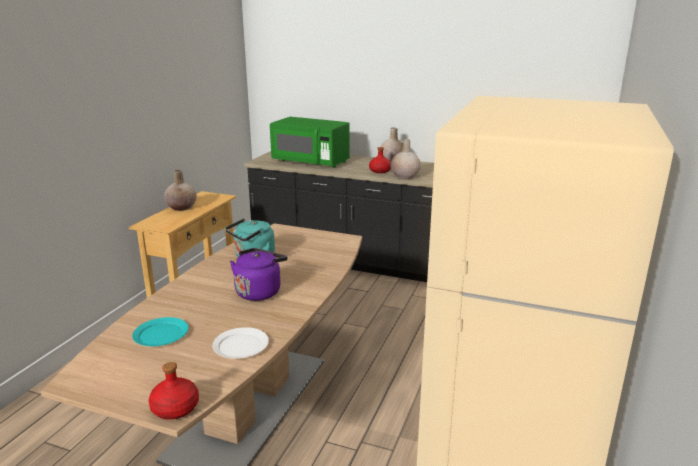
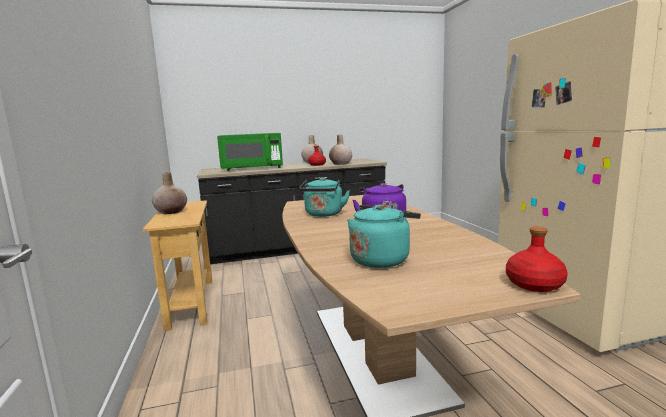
camera: 35 degrees left, 10 degrees down
turquoise plate [132,317,189,346] -> turquoise kettle [347,205,421,268]
white plate [212,327,269,359] -> none

